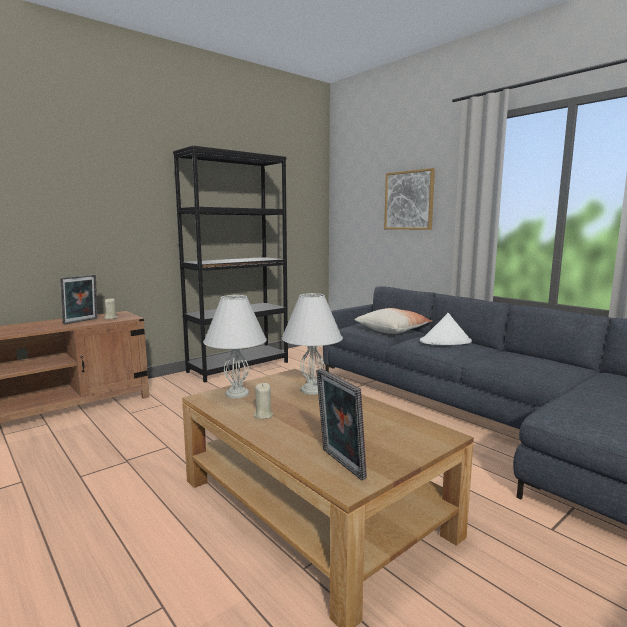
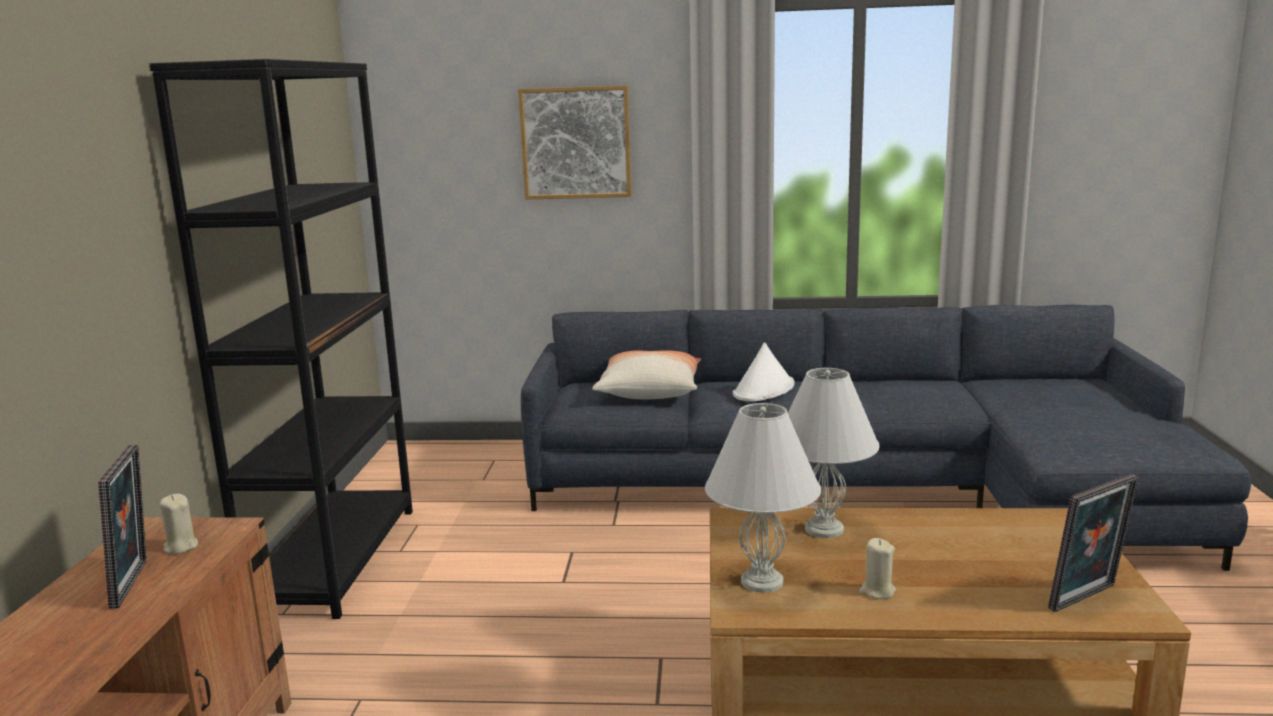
camera: 45 degrees left, 5 degrees up
picture frame [316,369,367,480] -> picture frame turned 45 degrees counterclockwise [1048,474,1139,612]

